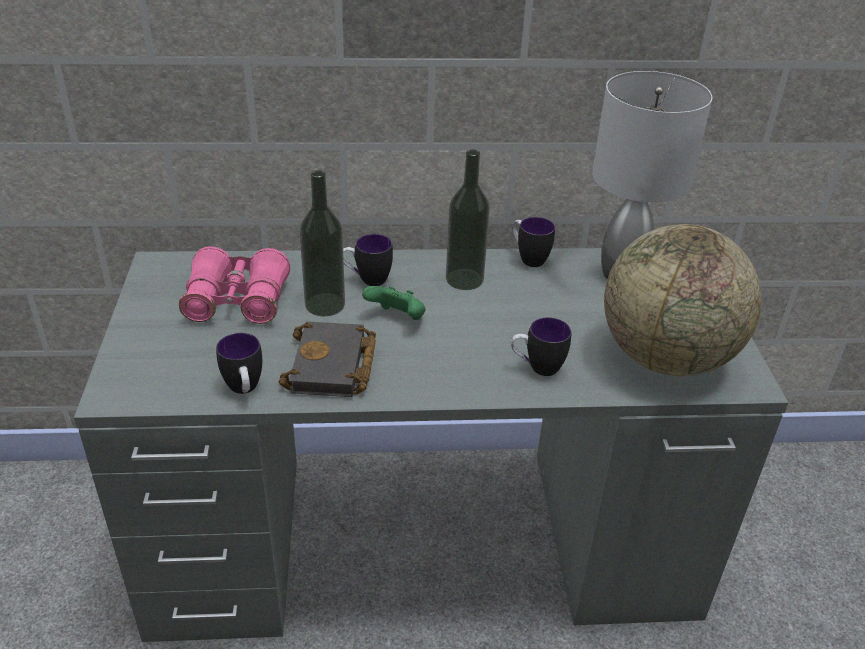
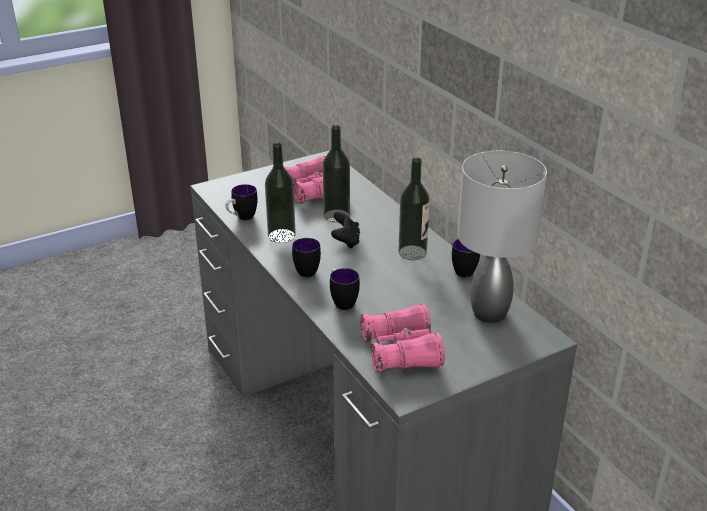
camera: 65 degrees right, 5 degrees down
black book [279,321,376,397] -> bottle [265,143,296,243]
mug [343,234,393,286] -> mug moved to [292,238,321,277]
green game controller [362,286,425,320] -> black game controller [331,212,360,249]
globe [604,224,762,376] -> pink binoculars [361,304,445,373]

